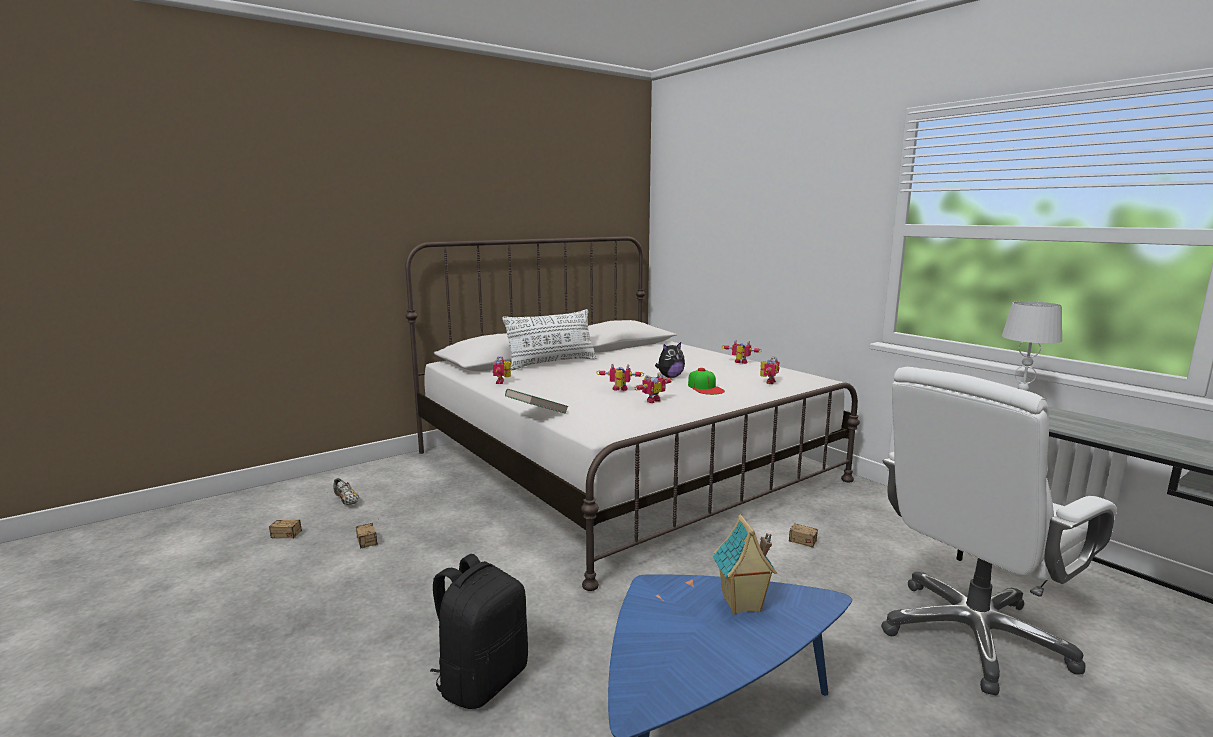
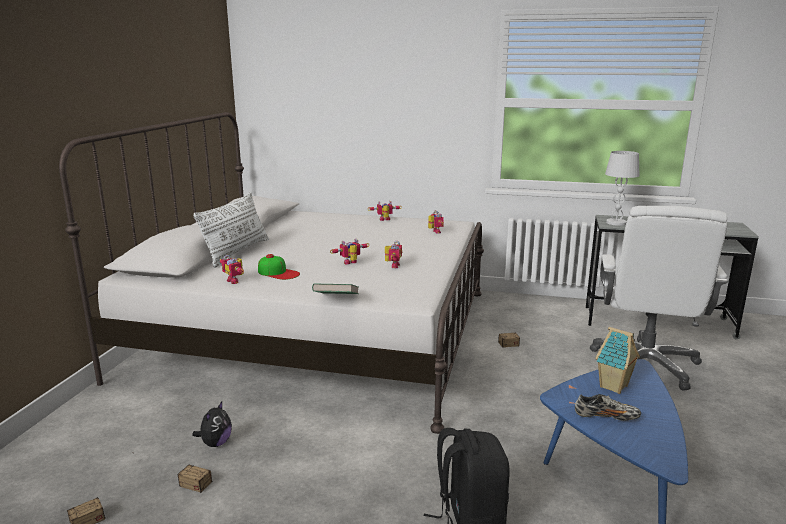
camera: 40 degrees left, 5 degrees up
shoe [333,478,359,505] -> shoe moved to [575,394,641,421]
plush toy [655,342,685,378] -> plush toy moved to [192,402,232,447]
cap [688,368,725,395] -> cap moved to [258,254,300,280]

